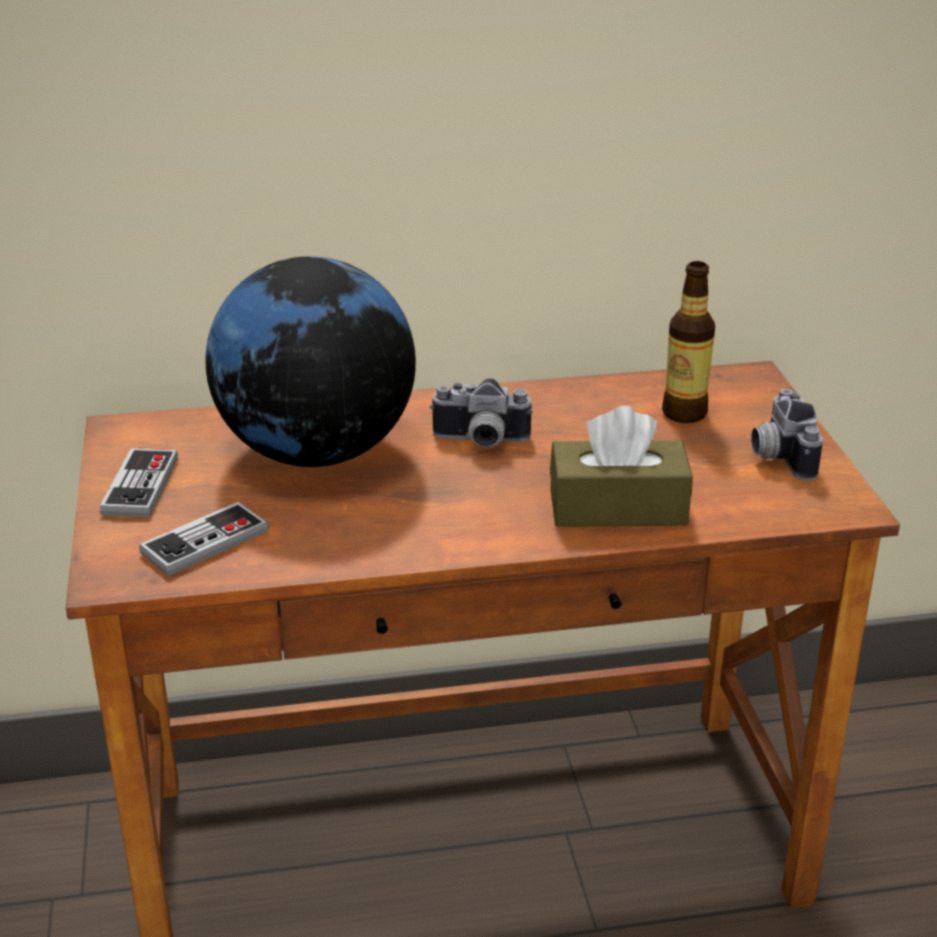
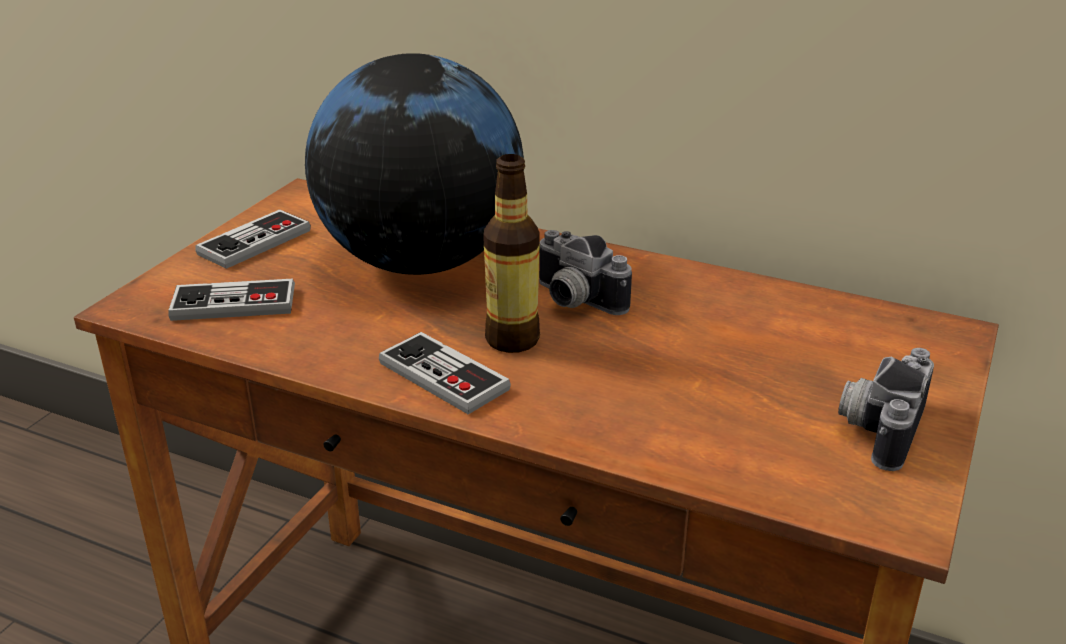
camera: 35 degrees right, 0 degrees up
brown tissue box [550,406,693,527] -> none
bottle [662,261,715,423] -> bottle moved to [483,154,540,353]
none -> game controller [379,332,511,414]

